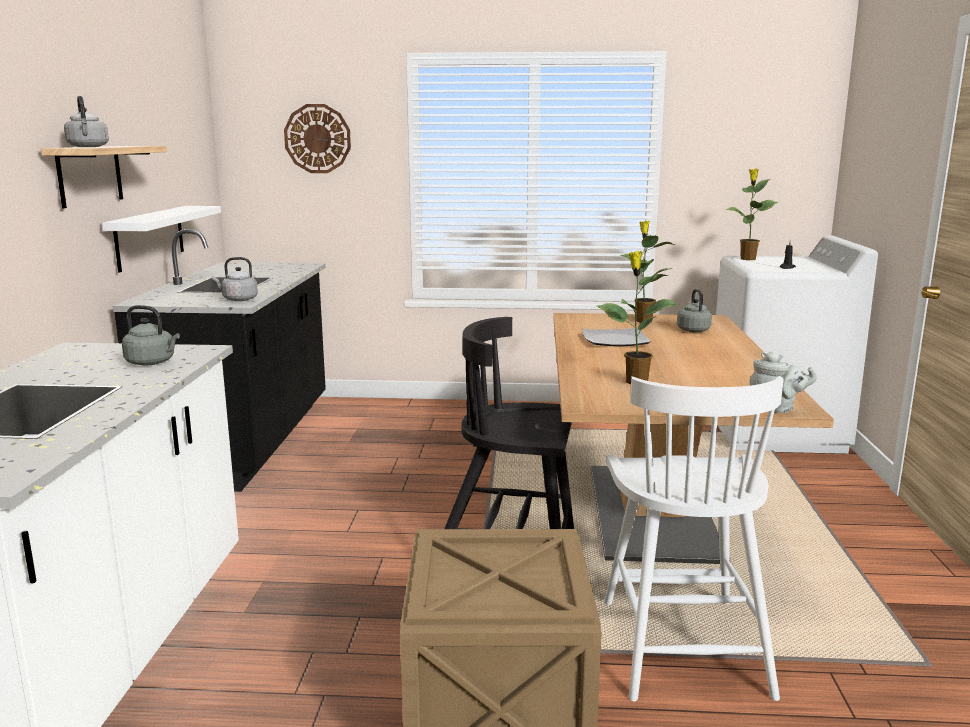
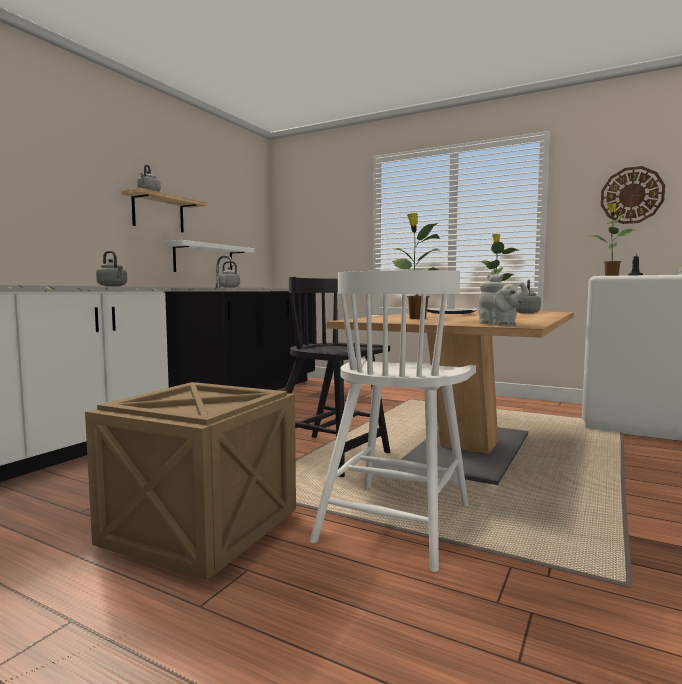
camera: 25 degrees right, 10 degrees down
wall clock [284,104,351,173] -> wall clock moved to [601,166,665,224]

